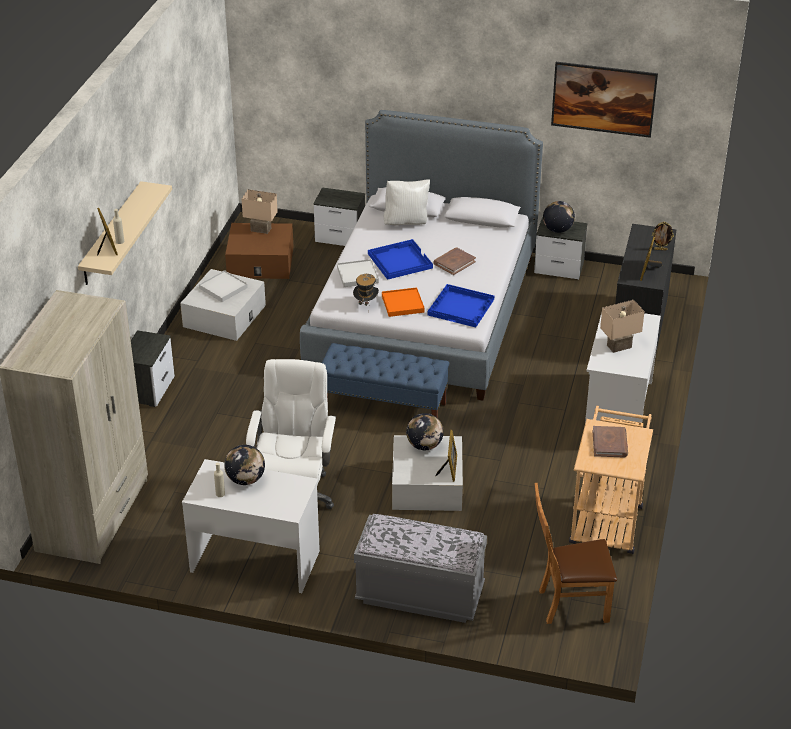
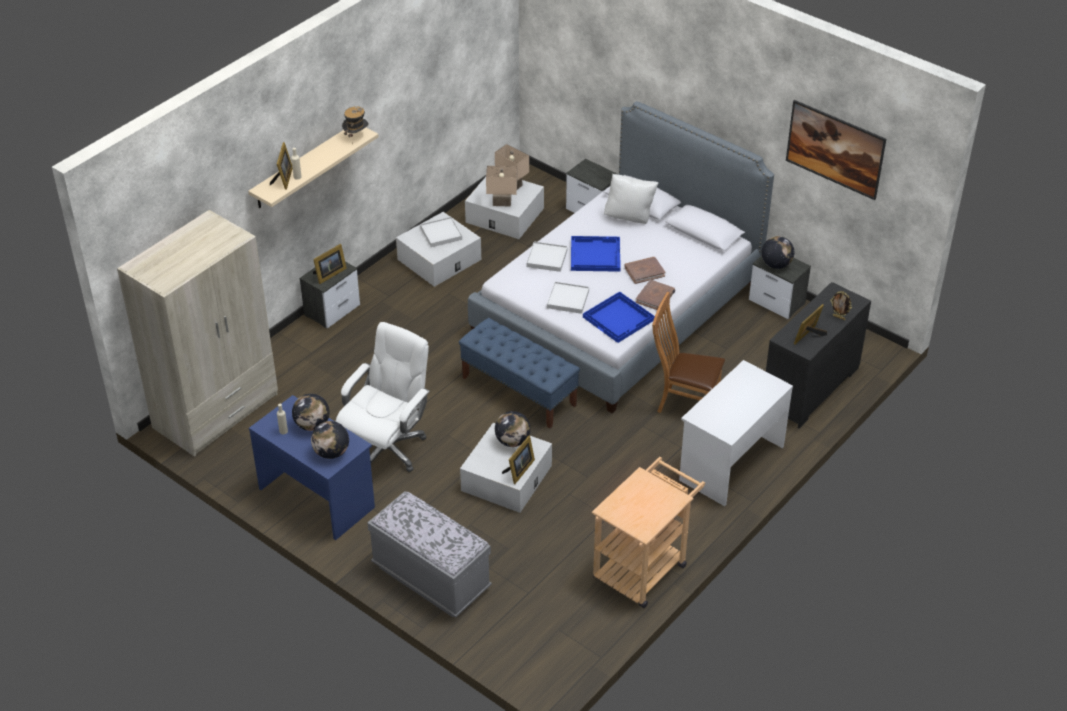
camera: 25 degrees right, 5 degrees up
white desk [182,459,320,593] -> blue desk [249,395,375,540]
brown storage box [225,223,294,279] -> white storage box [465,177,544,239]
hat [353,274,379,306] -> hat moved to [342,106,369,145]
orange tray [382,287,425,317] -> white tray [547,282,589,314]
brown chair [535,483,617,624] -> brown chair moved to [652,292,725,413]
brown book [593,426,628,458] -> brown book moved to [636,279,675,310]
beige table lamp [600,300,645,353] -> beige table lamp moved to [486,166,517,207]
none -> globe [311,421,349,459]
none -> picture frame [313,244,347,284]

